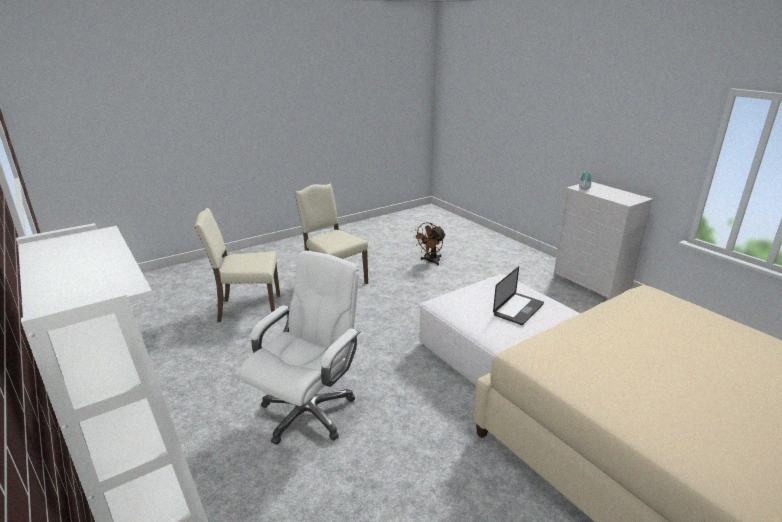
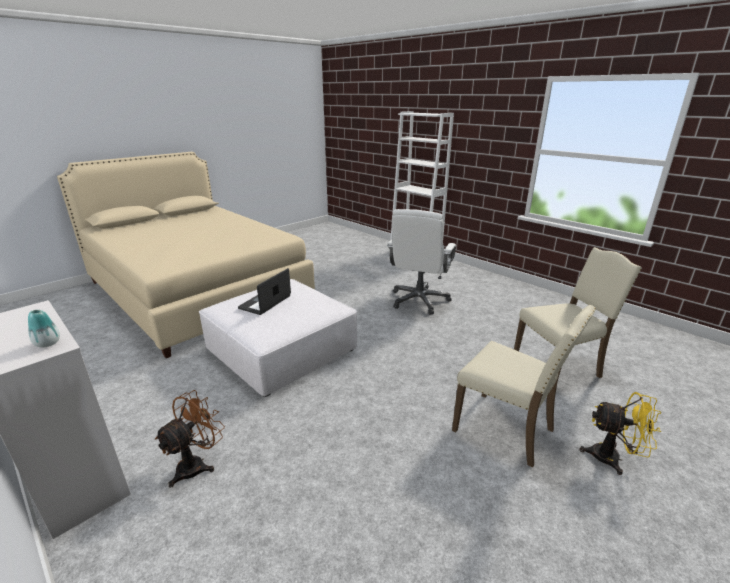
camera: 170 degrees right, 0 degrees up
brown fan [413,222,446,266] -> brown fan moved to [155,390,225,488]
none -> yellow fan [580,392,661,475]

